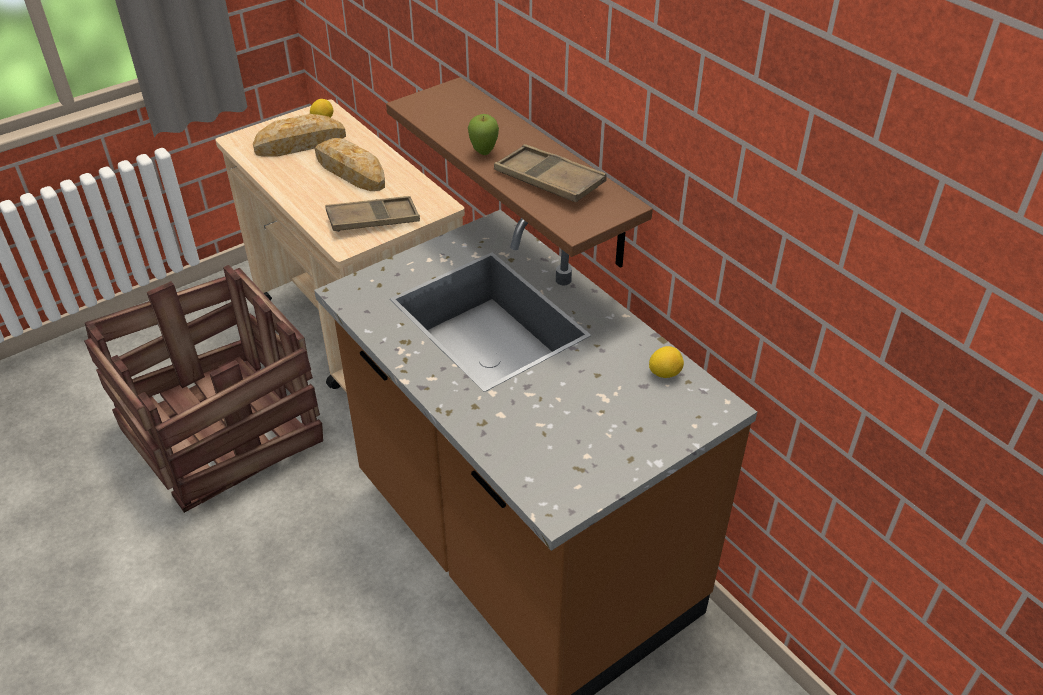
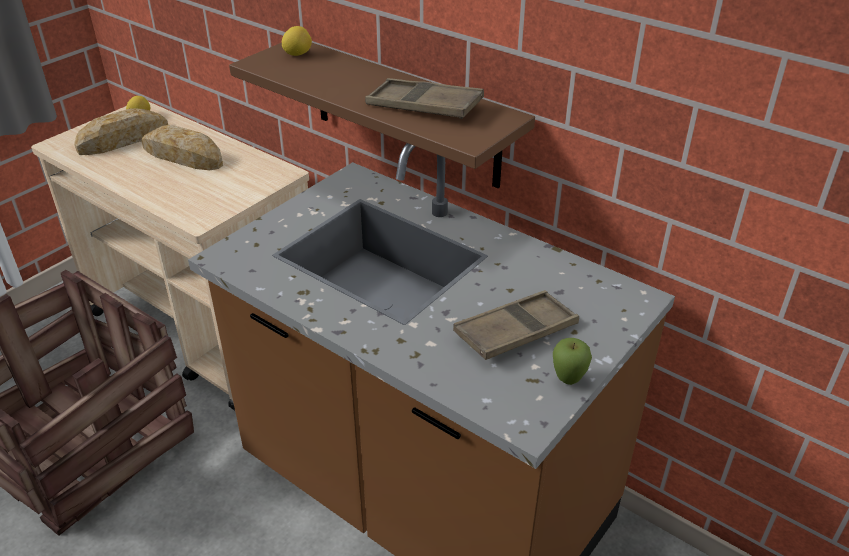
camera: 15 degrees left, 5 degrees down
brown tray [325,196,420,232] -> brown tray moved to [453,290,579,360]
apple [468,114,499,155] -> apple moved to [553,338,592,385]
lemon [649,346,684,378] -> lemon moved to [282,26,312,56]

